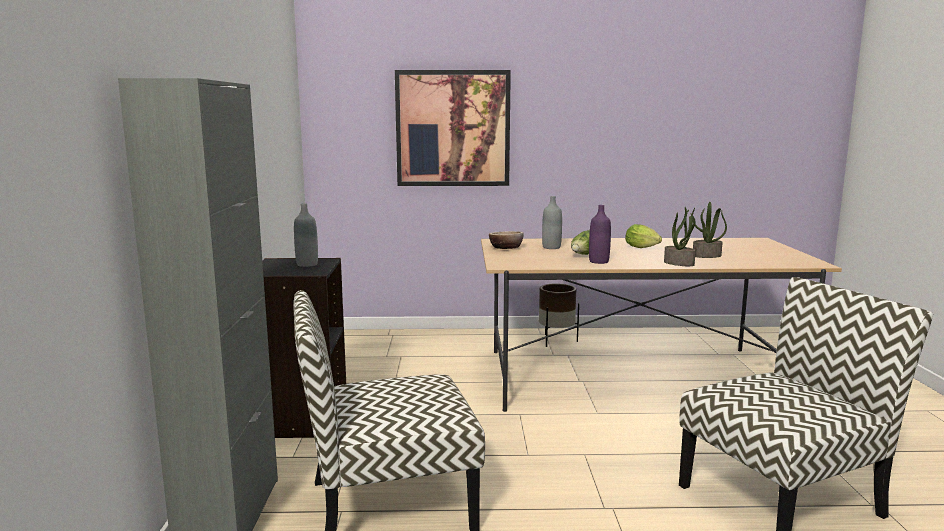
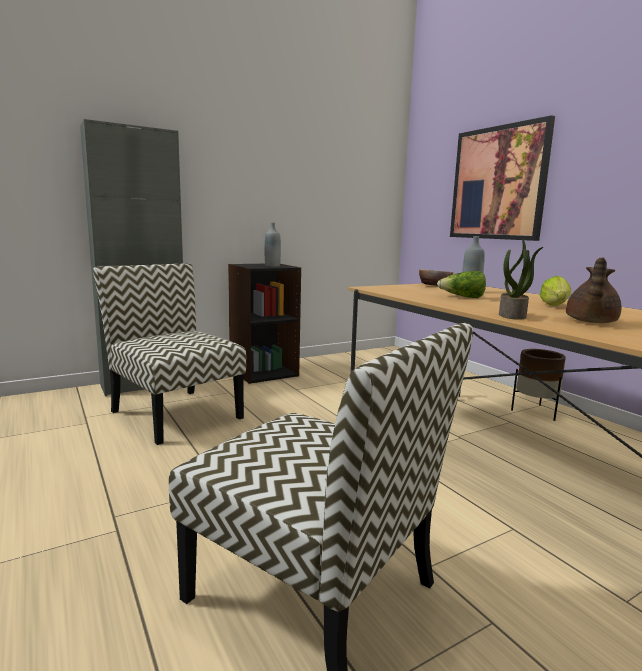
camera: 60 degrees right, 0 degrees up
purple bottle [589,205,611,264] -> none
potted plant [692,202,727,258] -> brown teapot [566,257,621,323]

